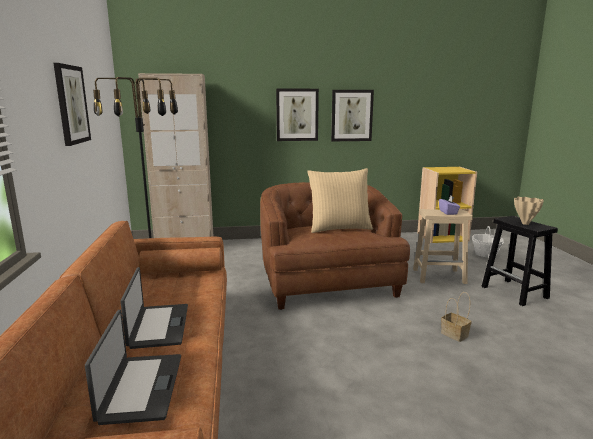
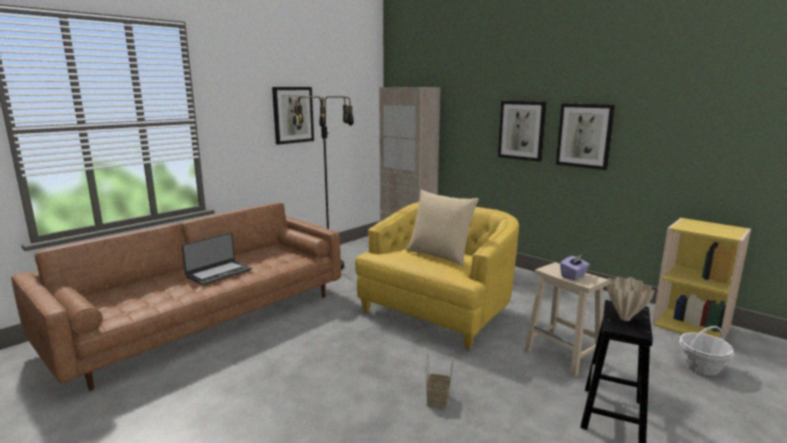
camera: 50 degrees right, 0 degrees up
laptop [85,310,181,425] -> none
brown armchair [260,182,410,310] -> yellow armchair [355,202,519,349]

